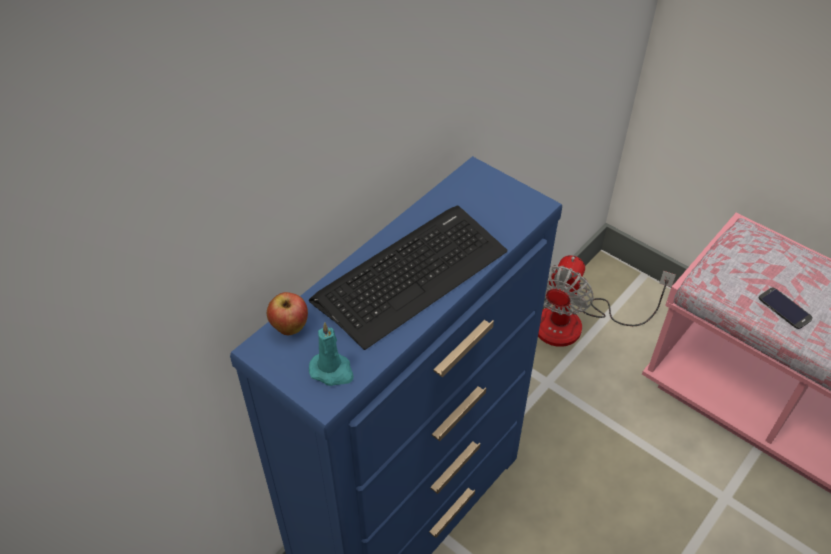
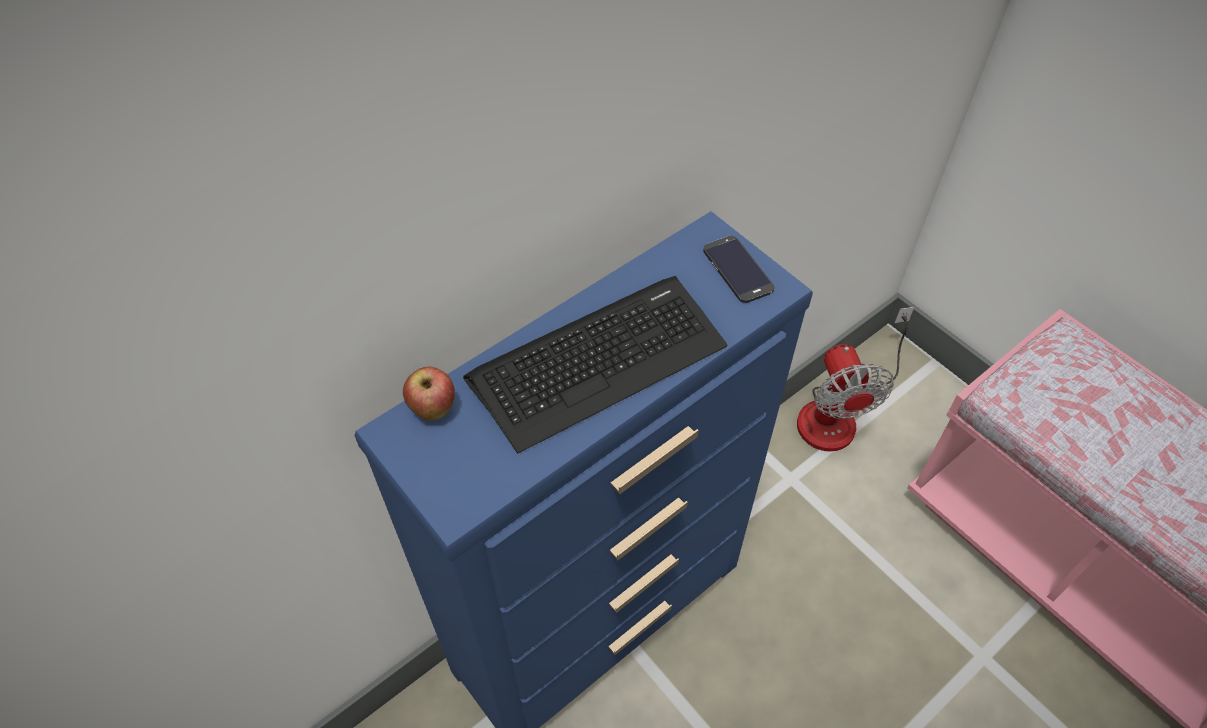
camera: 10 degrees right, 5 degrees up
turquoise candle [309,322,354,386] -> none
fan [538,255,676,347] -> fan turned 45 degrees counterclockwise [797,307,914,451]
phone [759,287,812,329] -> phone moved to [703,236,774,303]

